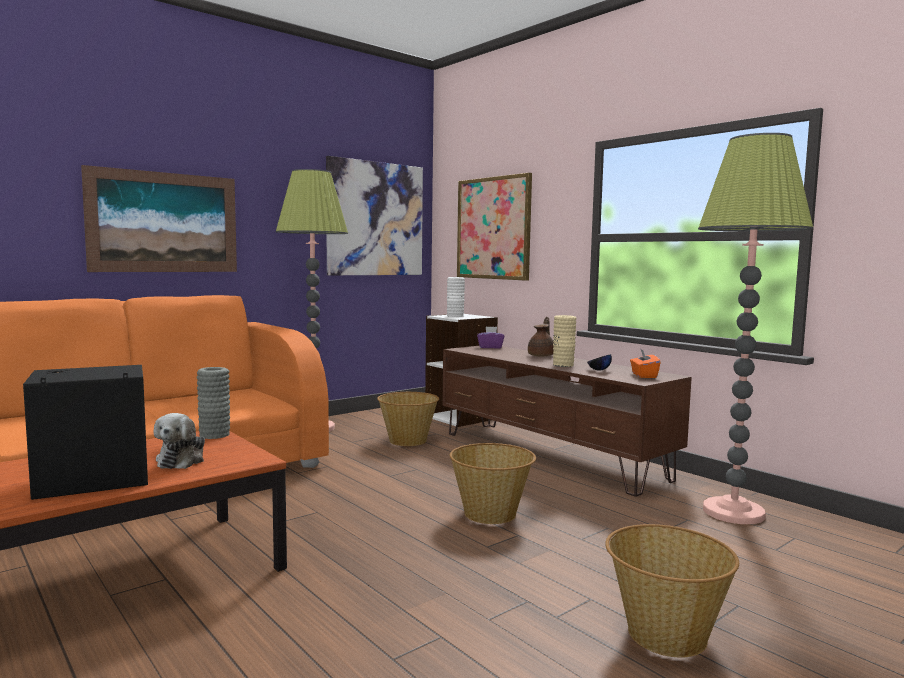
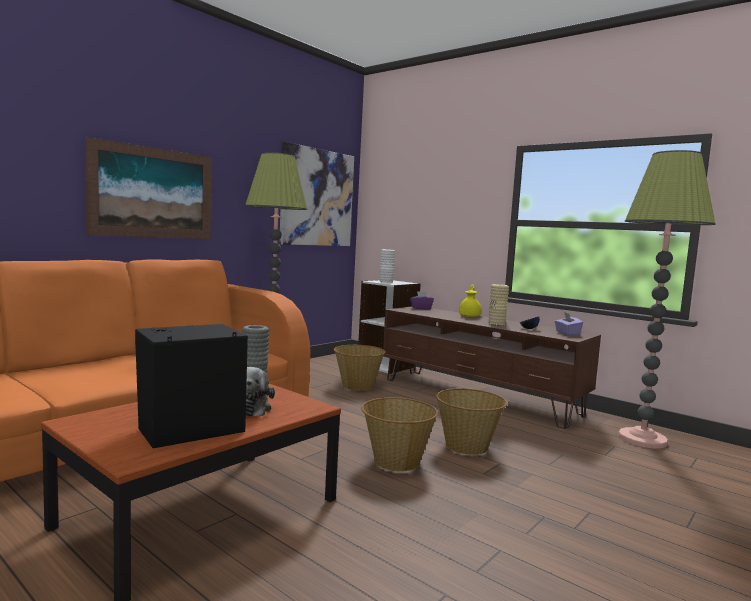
camera: 10 degrees left, 0 degrees up
picture [457,173,532,281] -> none
brown teapot [528,317,554,356] -> yellow teapot [459,285,482,317]
basket [605,524,739,657] -> basket moved to [361,397,438,471]
orange tissue box [630,348,661,378] -> purple tissue box [555,312,583,336]

